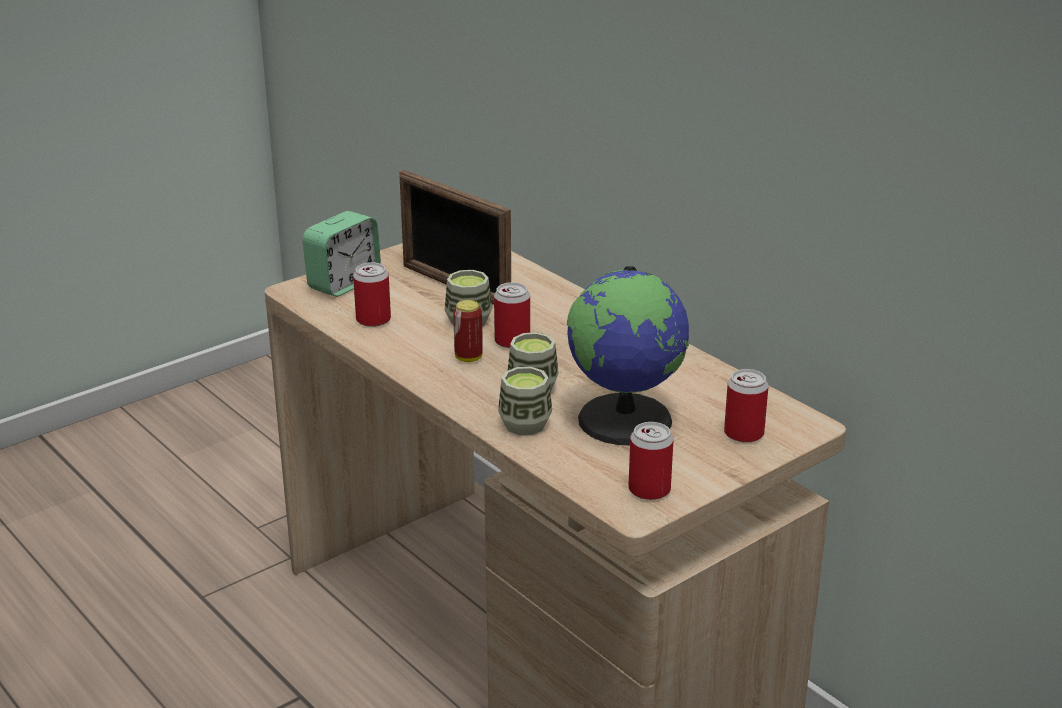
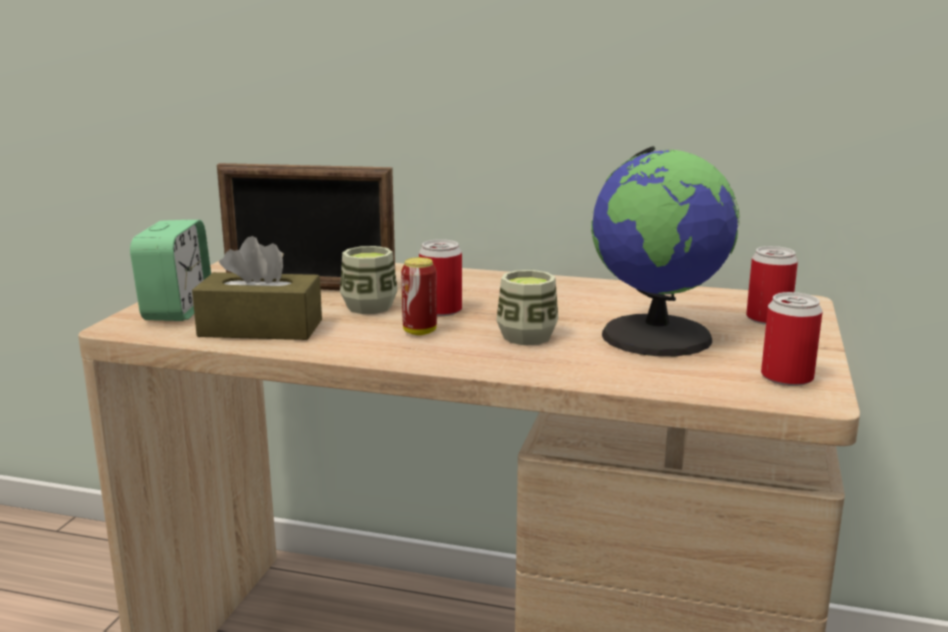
camera: 35 degrees left, 10 degrees down
can [353,262,391,327] -> brown tissue box [192,236,322,340]
cup [498,367,552,435] -> none

